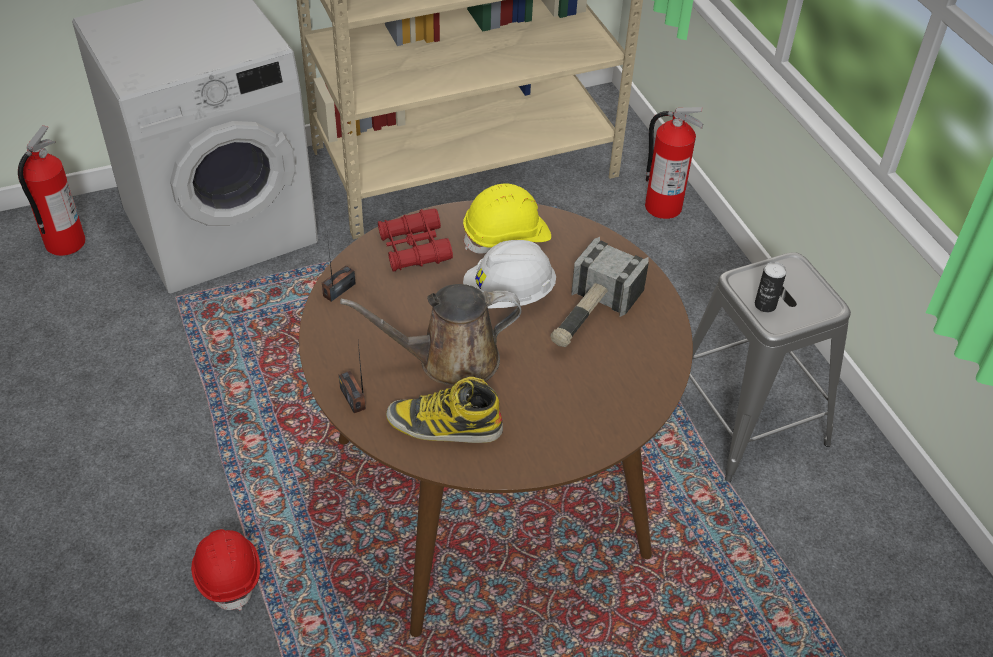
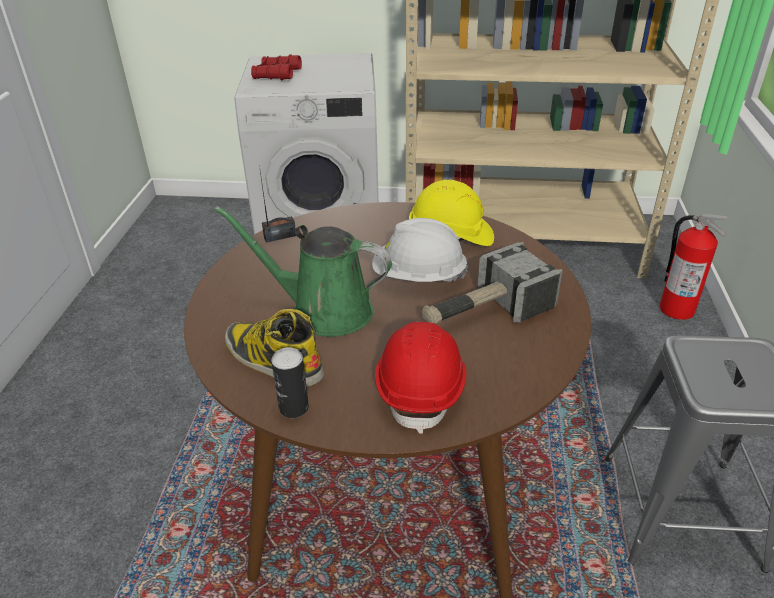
camera: 30 degrees right, 10 degrees down
fire extinguisher [18,125,85,256] -> none
red hard hat [191,529,260,610] -> red hard hat moved to [375,322,467,434]
radio [339,343,366,413] -> none
brown watering can [340,284,522,386] -> green watering can [214,206,392,337]
red binoculars [378,208,453,271] -> red binoculars moved to [251,54,302,80]
can [755,262,787,313] -> can moved to [271,347,309,418]

